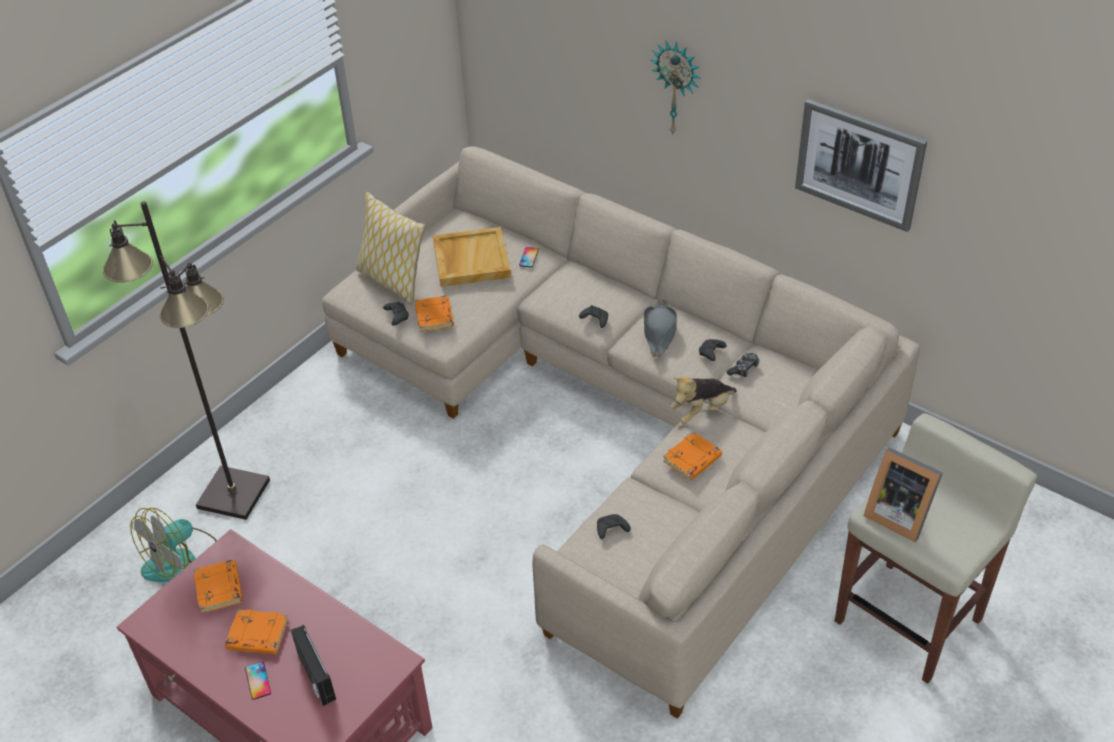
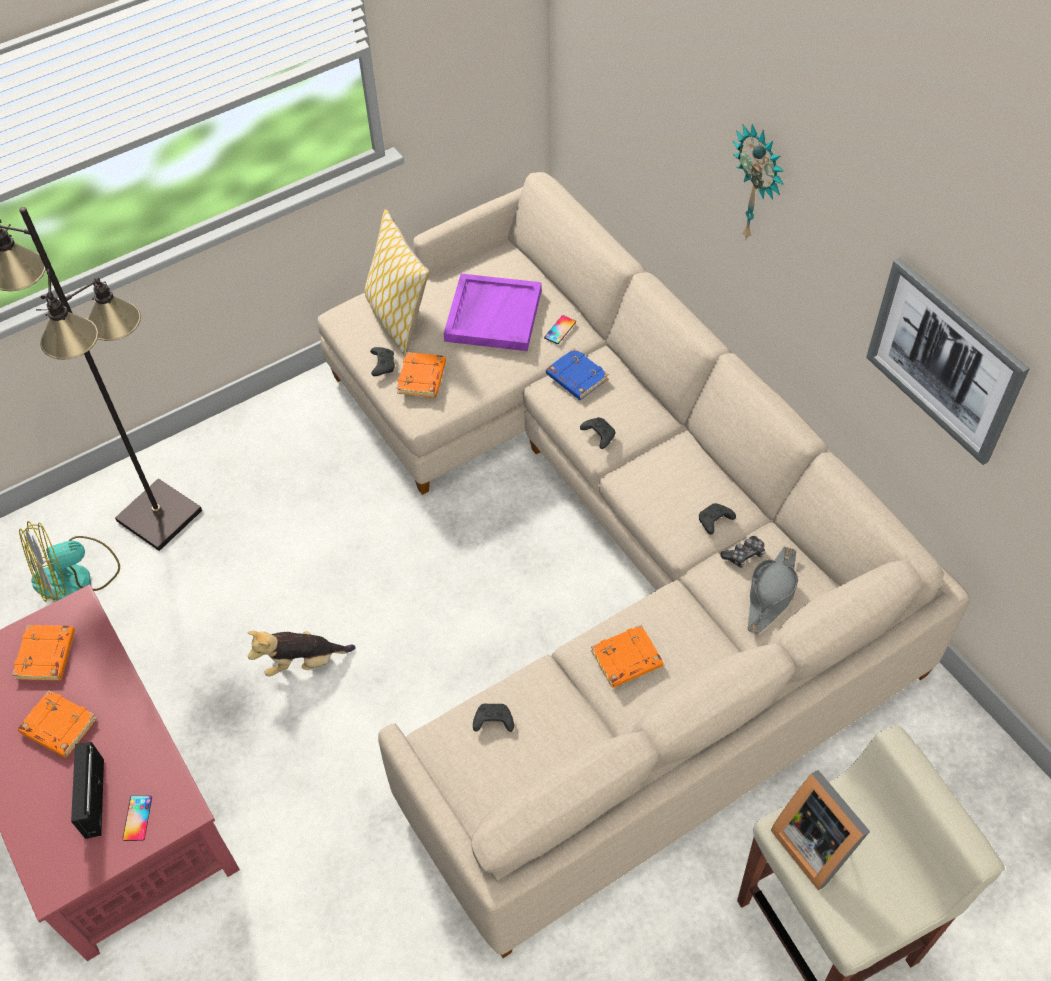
camera: 20 degrees right, 10 degrees up
phone [245,661,271,700] -> phone moved to [122,795,152,841]
beige tray [433,227,511,287] -> purple tray [444,274,542,351]
grey hat [644,300,677,357] -> grey hat moved to [748,547,798,634]
plush toy [671,377,737,424] -> plush toy moved to [248,631,355,677]
none -> blue book [546,348,609,400]

